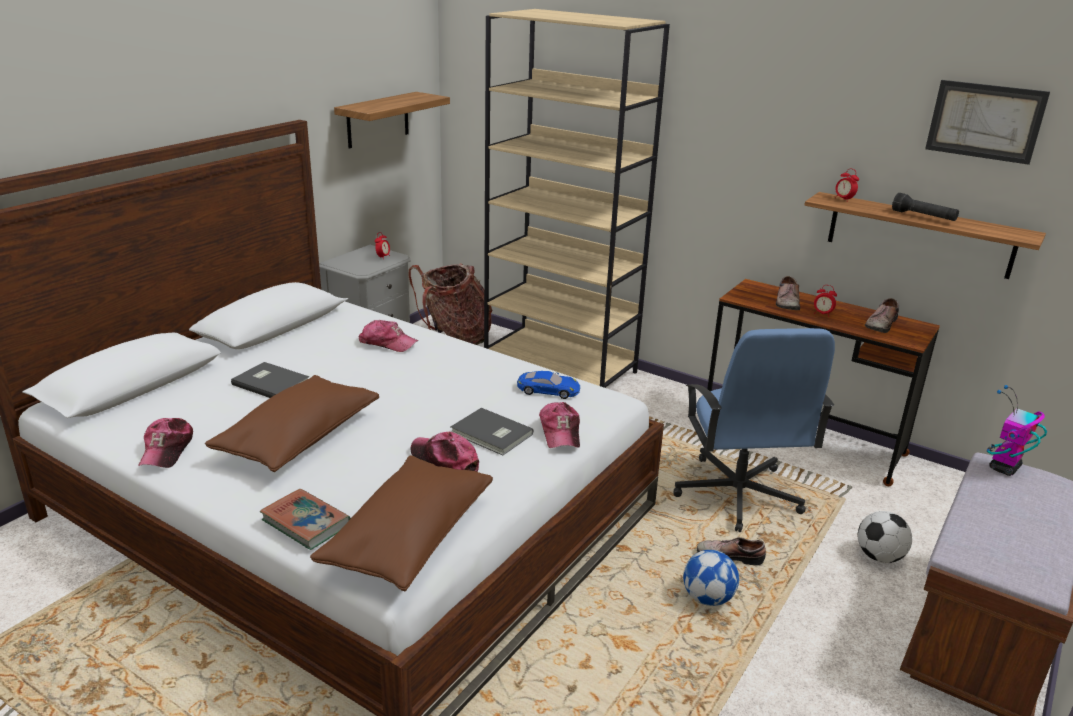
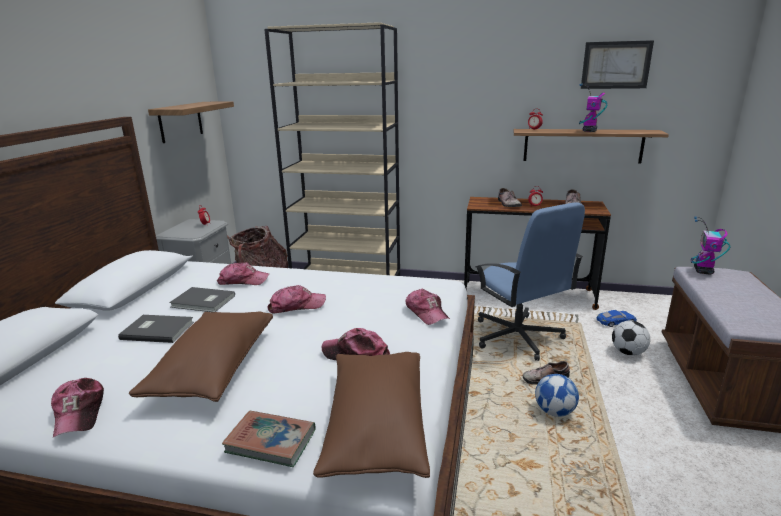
camera: 20 degrees left, 5 degrees down
grey book [450,408,533,455] -> grey book moved to [169,287,235,312]
blue toy car [517,371,580,399] -> blue toy car moved to [596,310,637,327]
black flashlight [892,193,959,221] -> toy robot [579,84,607,132]
none -> cap [268,285,326,314]

